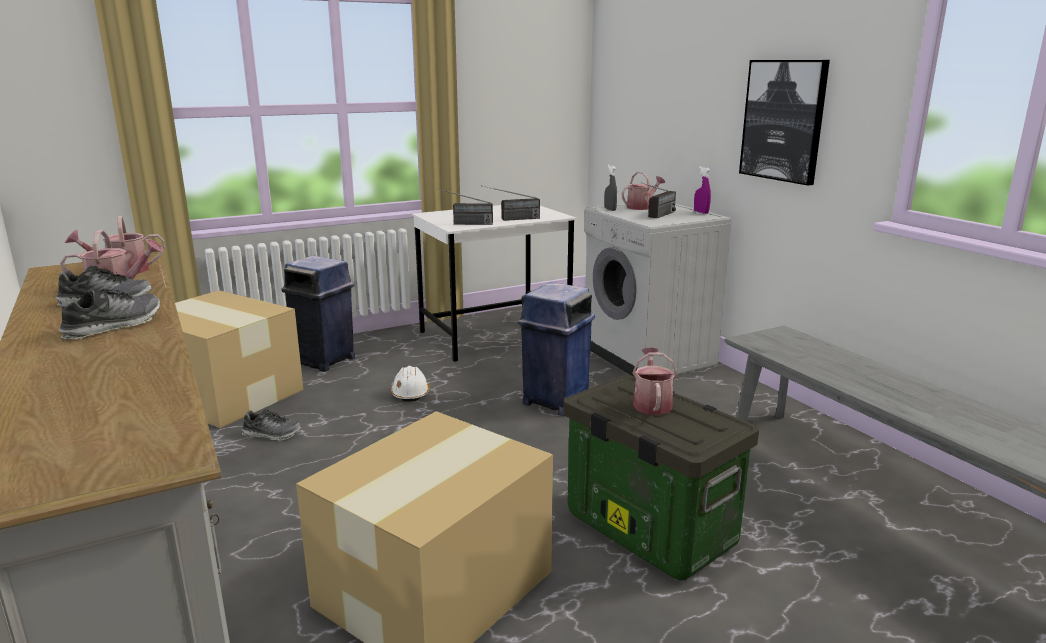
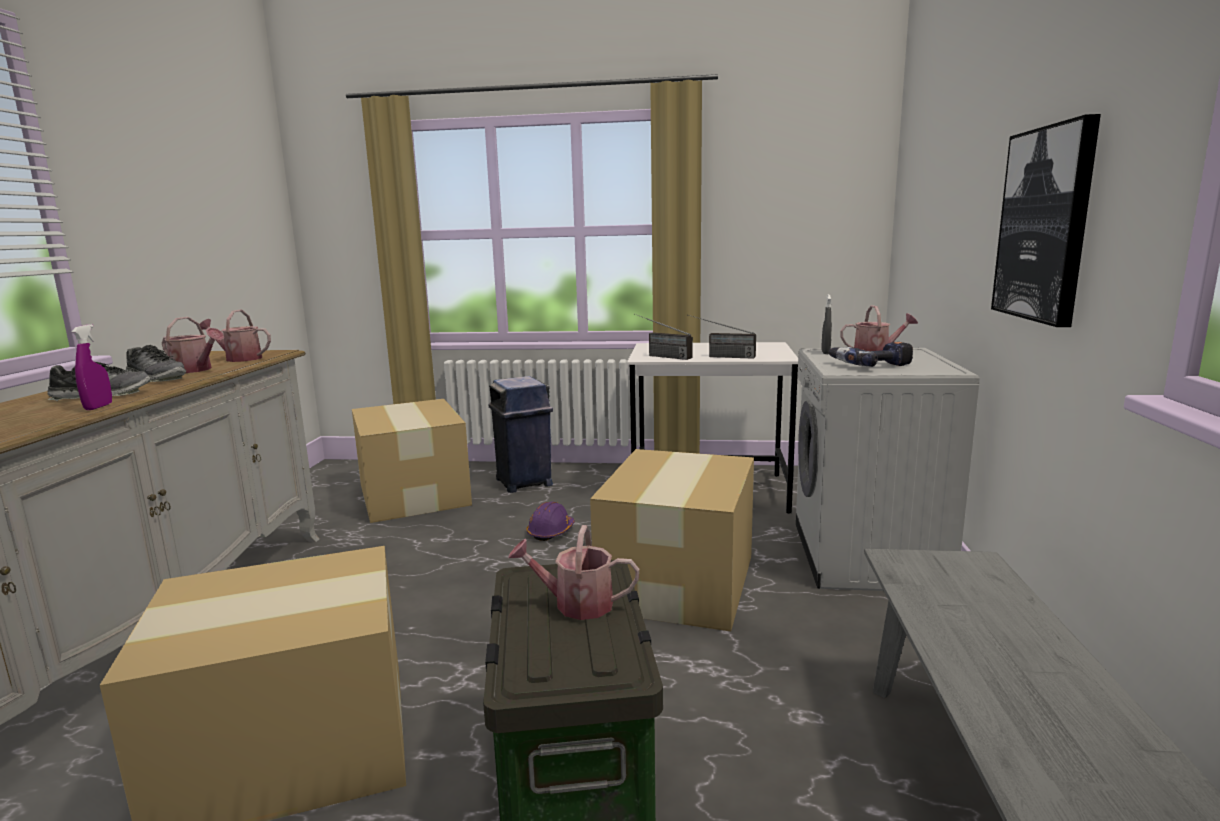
camera: 35 degrees right, 5 degrees down
shoe [242,409,301,441] -> none
white hard hat [391,366,430,402] -> purple hard hat [527,502,575,541]
blue trash can [518,282,595,416] -> cardboard box [590,449,754,631]
watering can [633,347,677,415] -> watering can turned 120 degrees counterclockwise [508,525,639,620]
radio [642,183,676,218] -> power drill [829,342,913,367]
purple spray bottle [694,166,711,214] -> purple spray bottle moved to [71,325,112,410]

